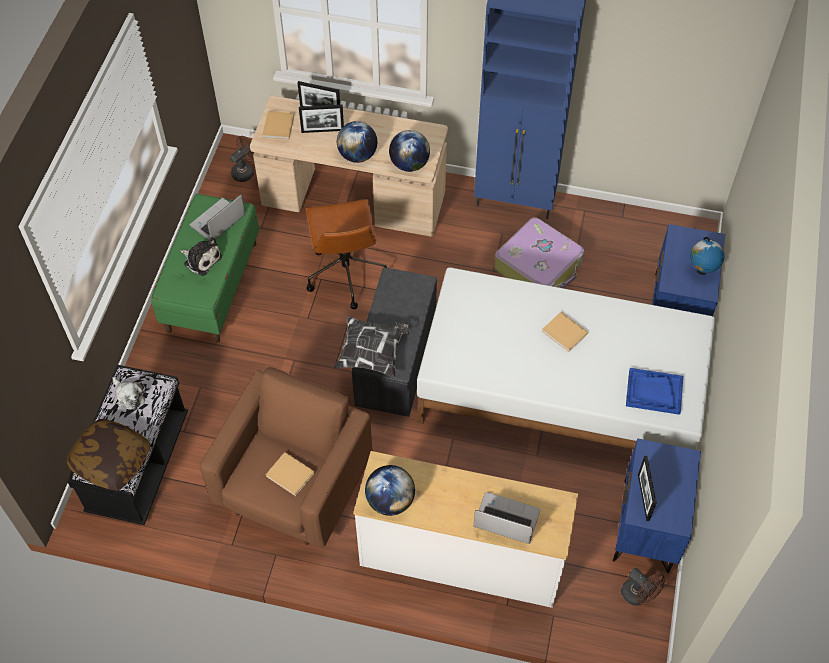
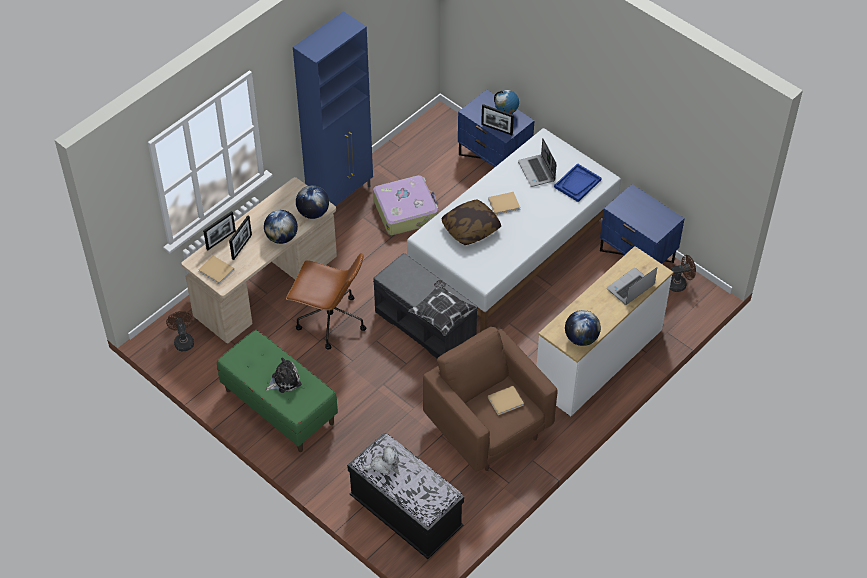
camera: 60 degrees left, 5 degrees down
pillow [66,419,151,491] -> pillow moved to [441,199,501,245]
laptop [190,195,245,240] -> laptop moved to [518,138,557,187]
picture frame [638,456,657,521] -> picture frame moved to [481,104,514,135]

